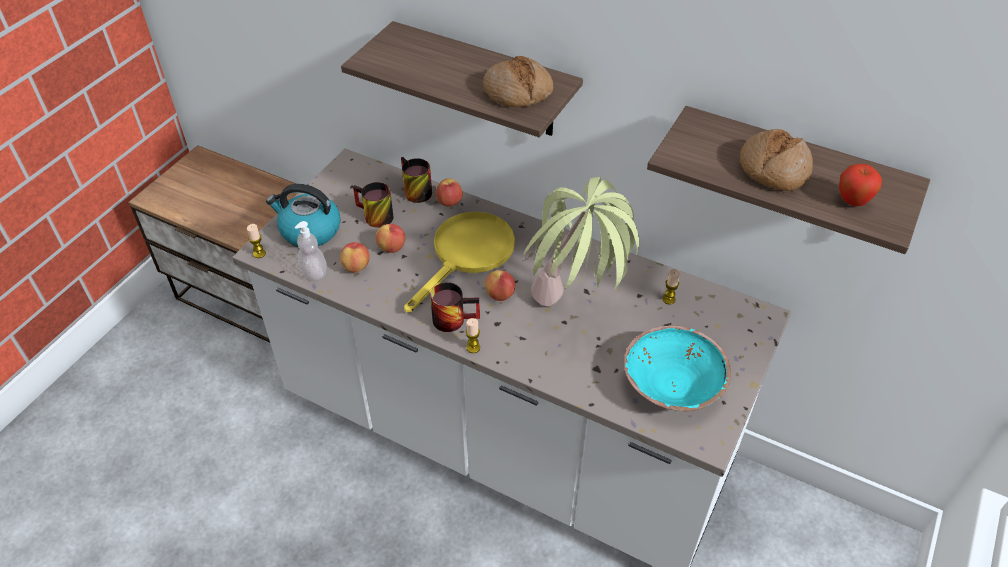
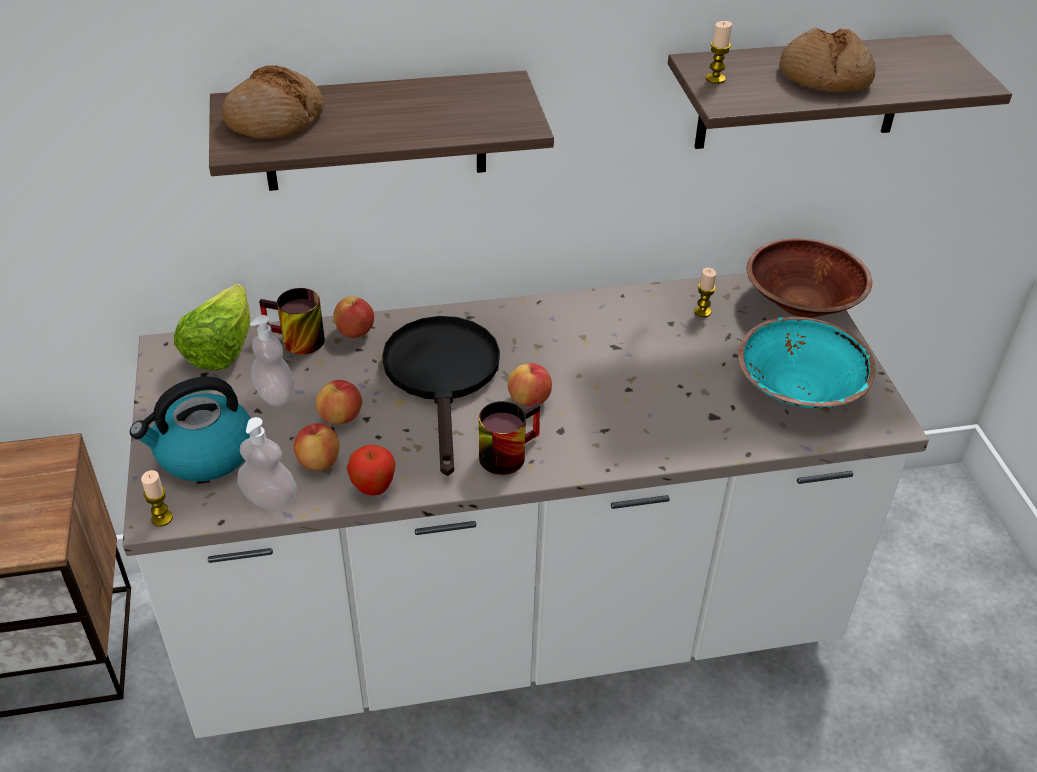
camera: 40 degrees left, 5 degrees down
mug [353,182,394,228] -> soap dispenser [250,315,295,406]
yellow frying pan [404,212,515,313] -> black frying pan [382,316,500,476]
candle [466,318,480,353] -> candle moved to [706,21,732,84]
bread [483,56,553,108] -> bread moved to [223,65,324,139]
potted plant [523,177,639,306] -> none
apple [839,164,882,206] -> apple moved to [347,445,396,496]
none -> lettuce [174,284,250,370]
none -> brown bowl [747,238,872,318]

